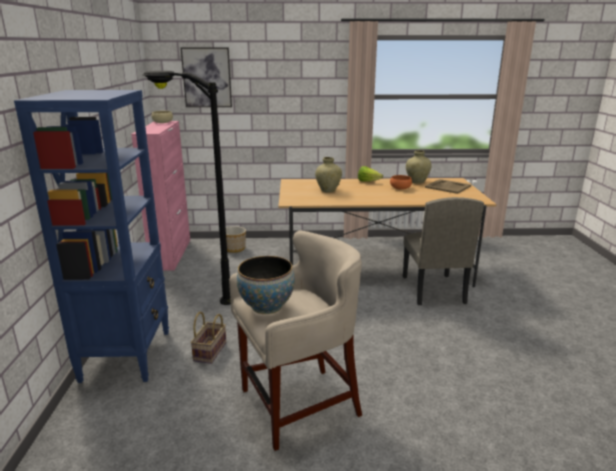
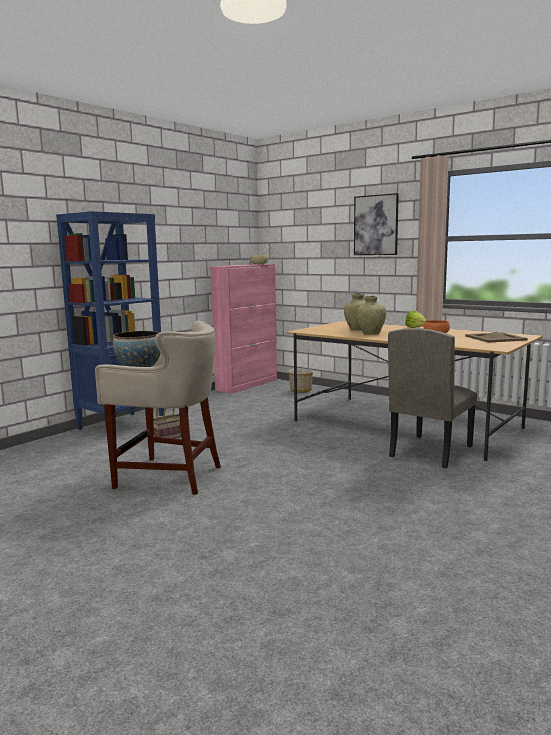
camera: 40 degrees right, 10 degrees down
black floor lamp [143,71,231,305] -> none
picture [181,47,232,107] -> picture moved to [354,193,399,255]
beige vase [406,150,431,184] -> beige vase moved to [356,296,386,335]

